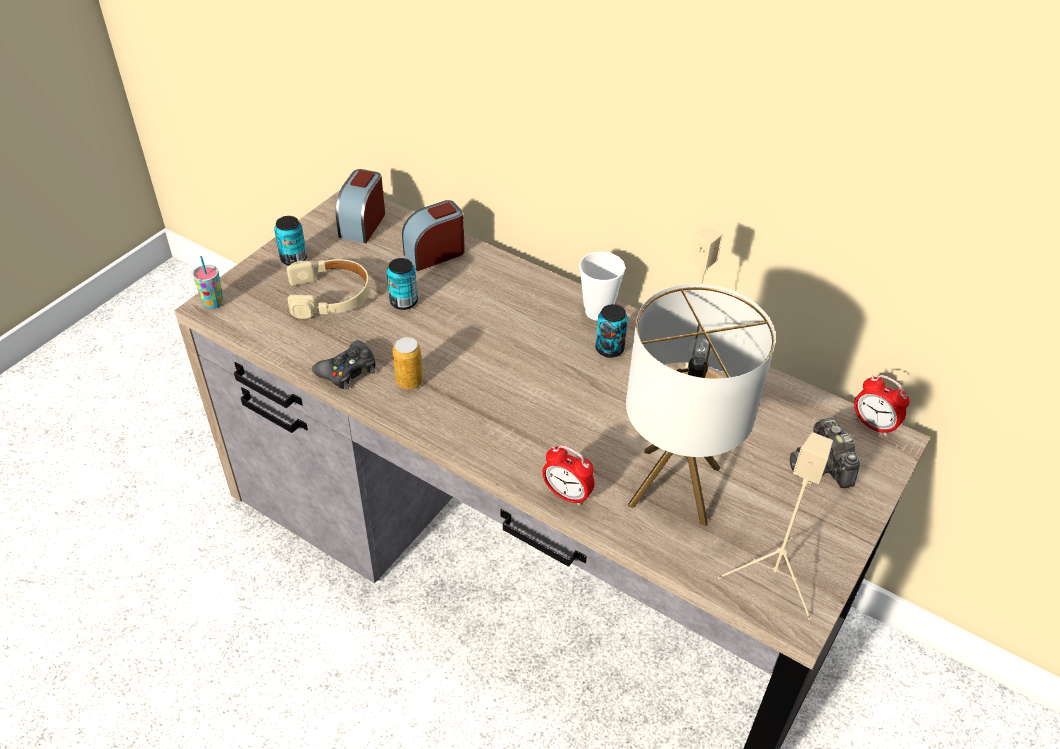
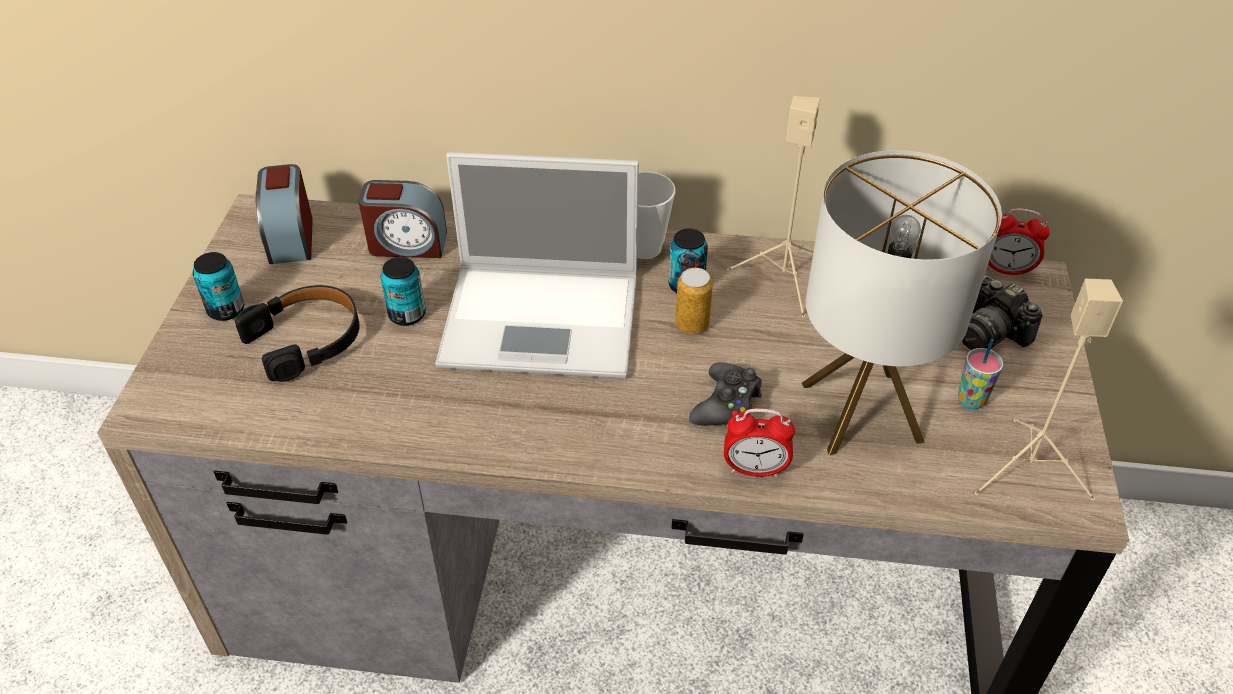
camera: 25 degrees left, 0 degrees up
cup [193,256,223,309] -> cup moved to [958,339,1003,409]
beige headphones [287,259,370,319] -> black headphones [235,285,360,382]
black game controller [312,340,375,390] -> black game controller moved to [689,362,762,426]
can [392,337,423,389] -> can moved to [676,268,713,334]
alarm clock [402,200,465,271] -> alarm clock turned 120 degrees counterclockwise [358,180,447,258]
none -> laptop [435,152,639,378]

